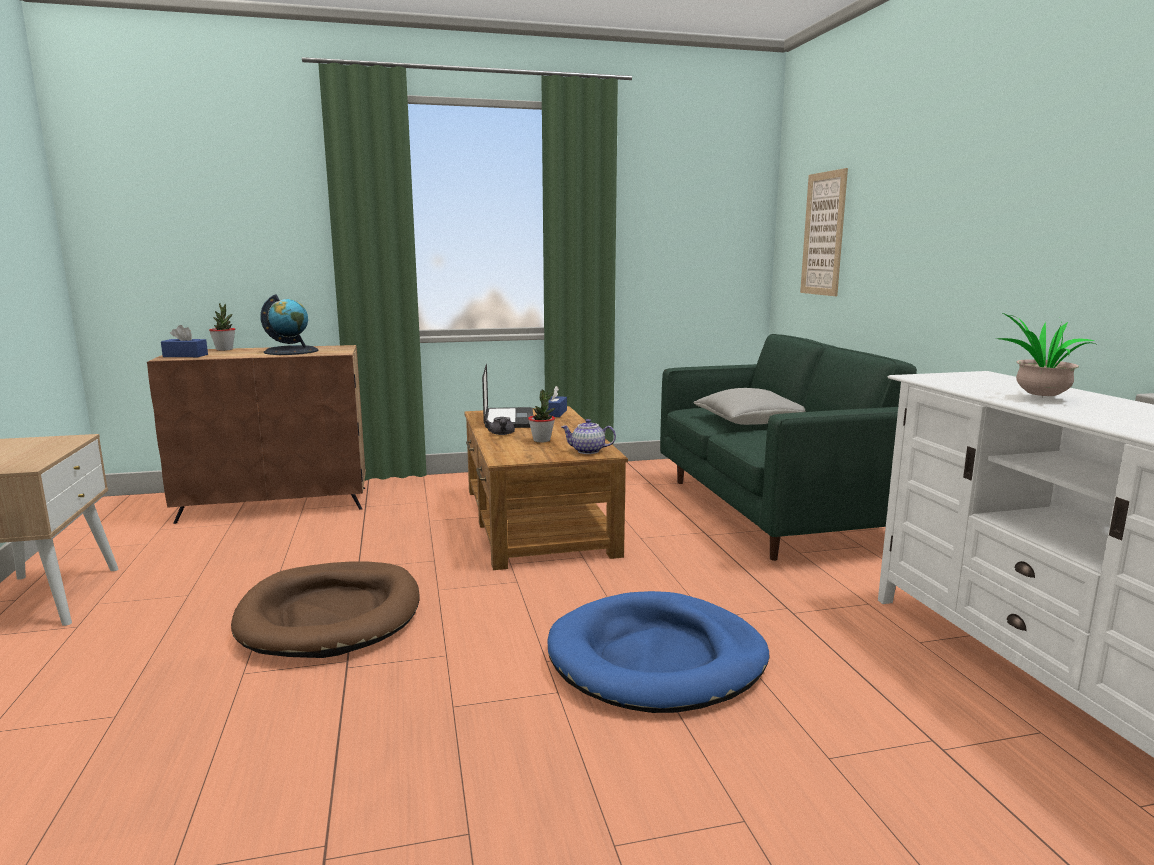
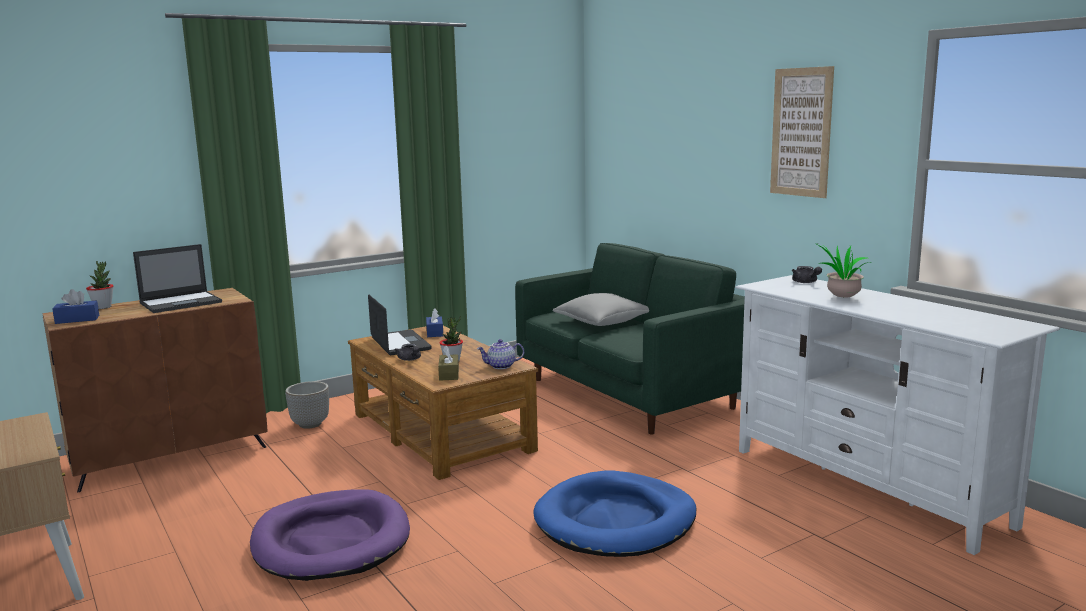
camera: 20 degrees left, 0 degrees up
brown dog bed [231,561,419,658] -> purple dog bed [250,489,410,581]
globe [260,294,318,355] -> laptop [133,244,222,313]
picture [800,168,848,296] -> picture moved to [770,66,834,198]
none -> planter [285,381,329,429]
none -> brown tissue box [438,346,459,381]
none -> grey teapot [792,266,822,283]

